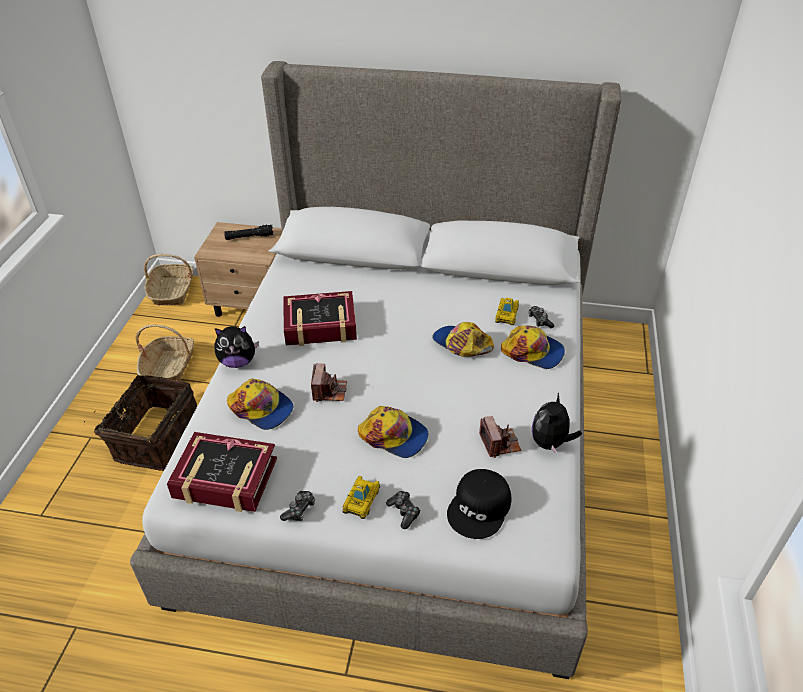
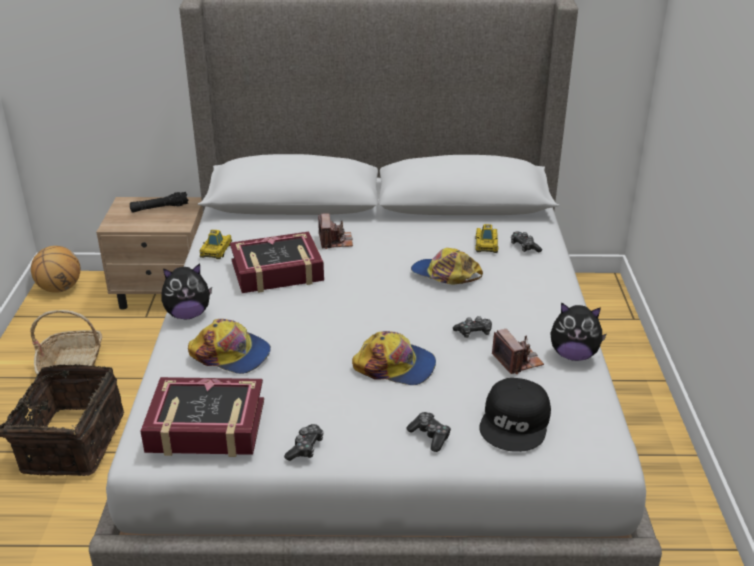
camera: 10 degrees left, 10 degrees down
basket [144,254,193,305] -> basketball [31,246,80,293]
camera [311,363,347,402] -> camera moved to [318,213,353,249]
toy car [343,476,380,519] -> toy car moved to [200,230,232,259]
cap [501,325,565,369] -> none
plush toy [532,393,582,455] -> plush toy turned 90 degrees counterclockwise [550,302,607,361]
none -> game controller [453,316,492,338]

